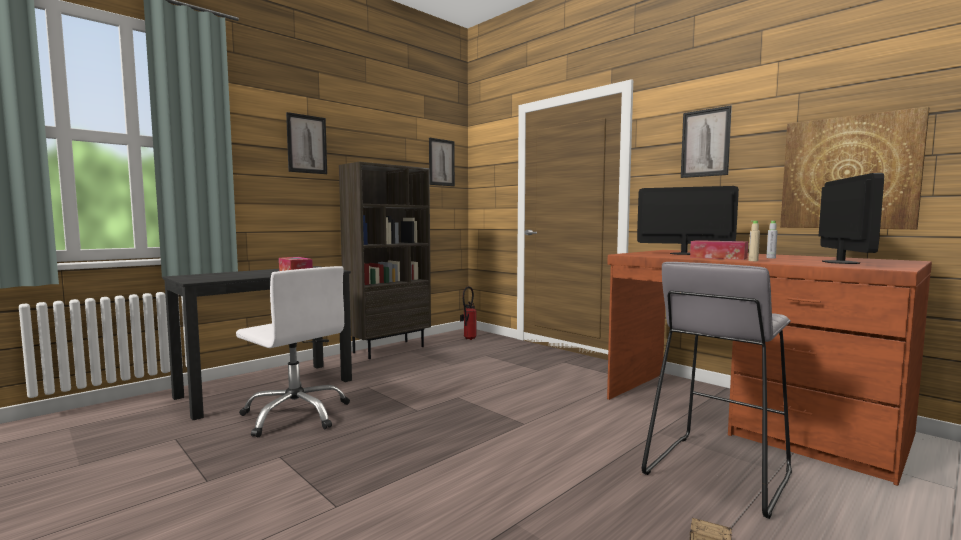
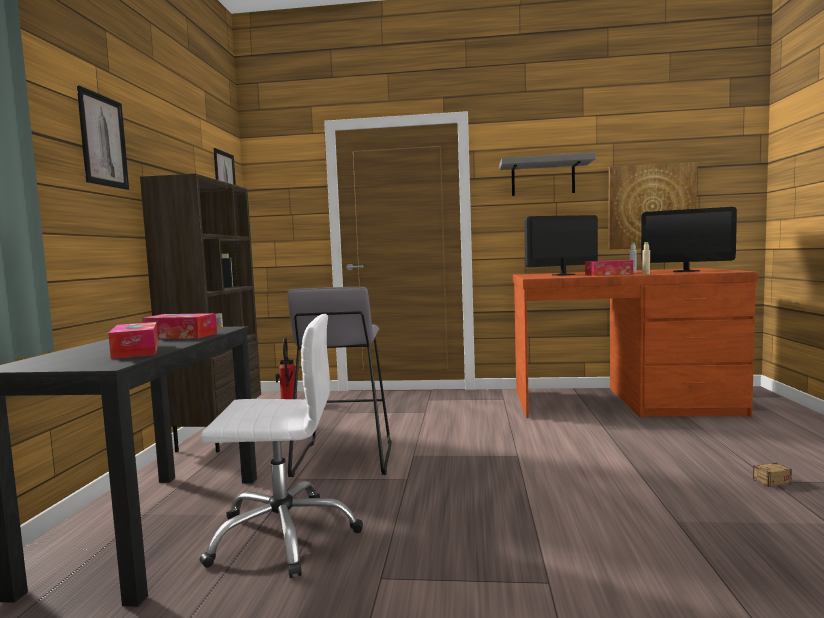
camera: 40 degrees left, 0 degrees up
grey stool [642,262,792,519] -> grey stool moved to [287,287,392,477]
picture [681,106,732,178] -> grey shelf [499,153,596,196]
monitor [819,173,884,264] -> monitor turned 135 degrees clockwise [641,207,737,272]
none -> tissue box [108,322,159,359]

